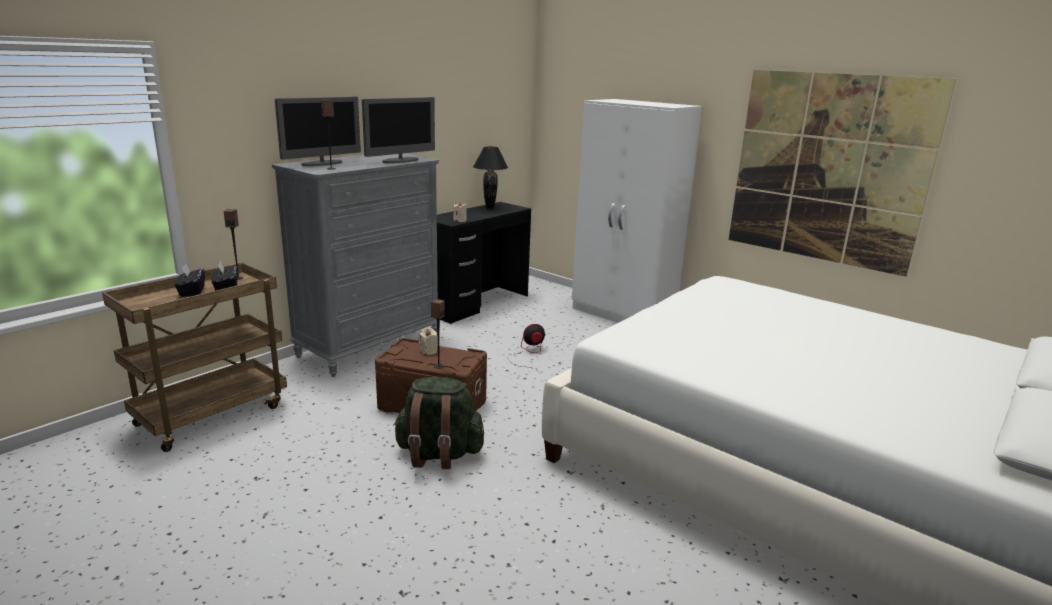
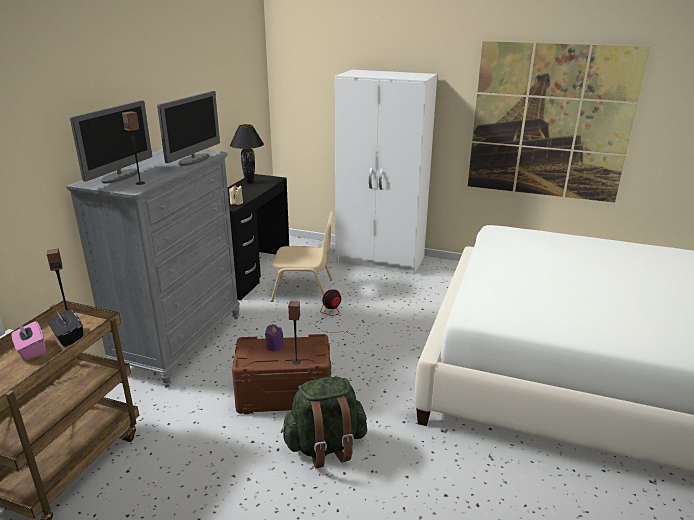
camera: 20 degrees left, 5 degrees up
black tissue box [175,264,205,297] -> pink tissue box [11,321,46,361]
beige candle [419,328,437,355] -> purple candle [265,324,284,351]
none -> beige chair [271,212,334,302]

